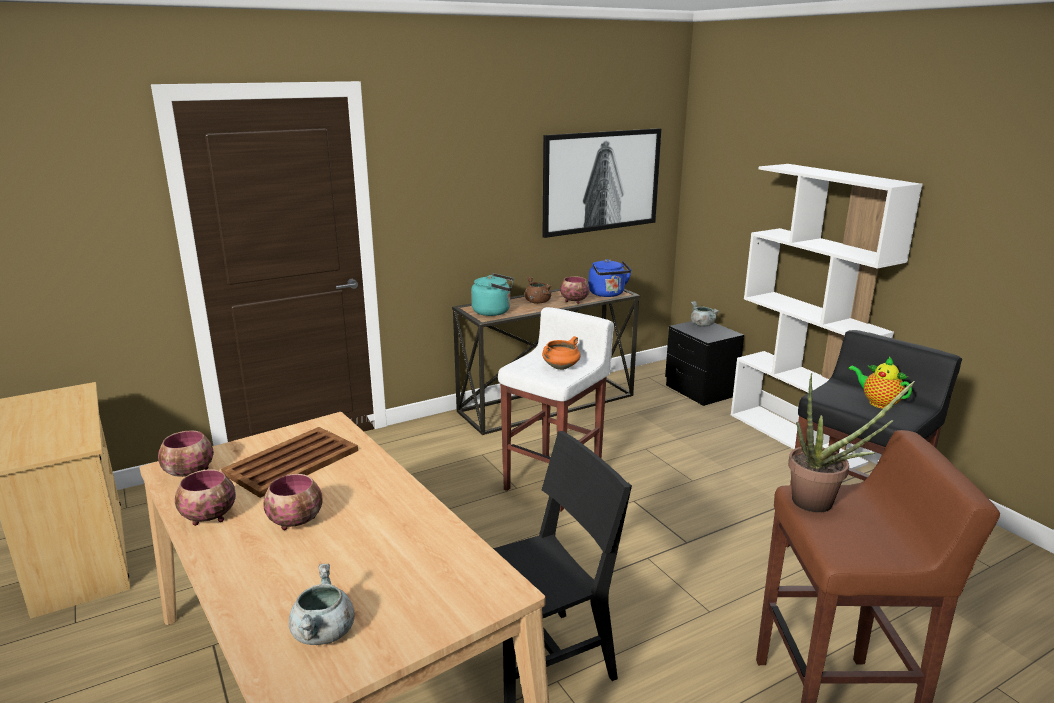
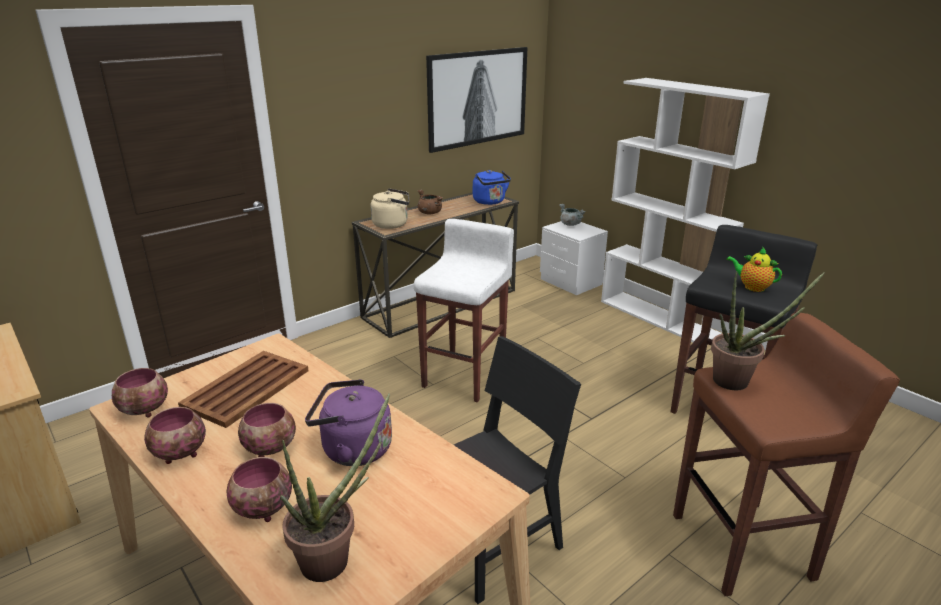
camera: 10 degrees left, 5 degrees up
grey cooking pot [289,564,355,645] -> potted plant [280,393,390,582]
turquoise kettle [471,273,514,316] -> beige kettle [371,188,409,229]
orange cooking pot [542,336,581,370] -> none
bowl [560,276,590,304] -> bowl moved to [227,457,292,522]
black nightstand [665,321,744,406] -> white nightstand [540,221,608,295]
none -> purple kettle [305,379,392,466]

